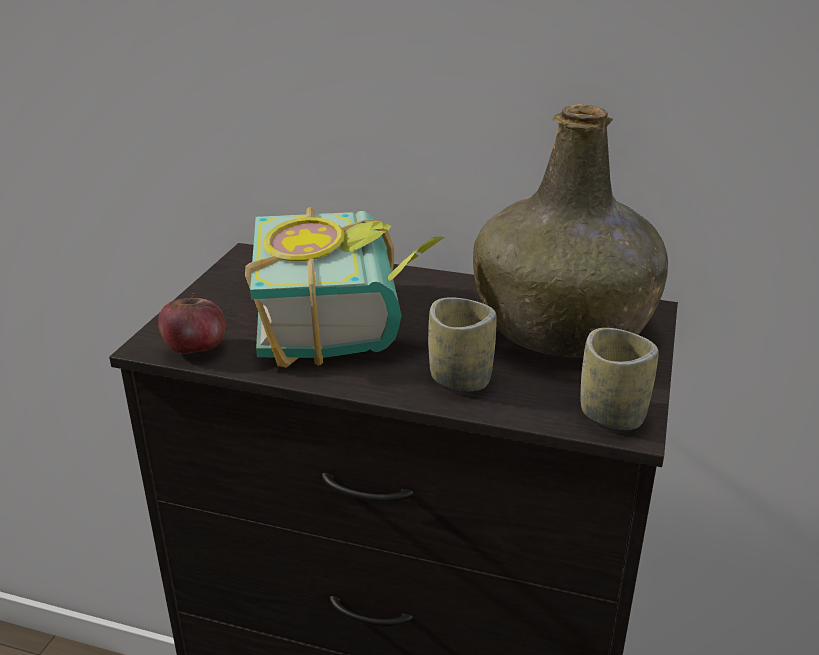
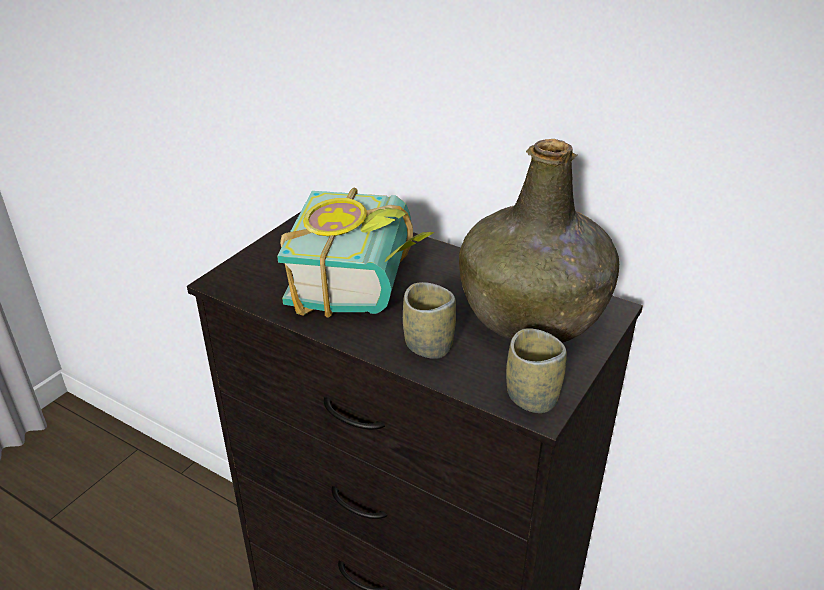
camera: 15 degrees right, 5 degrees up
apple [158,293,225,354] -> none

